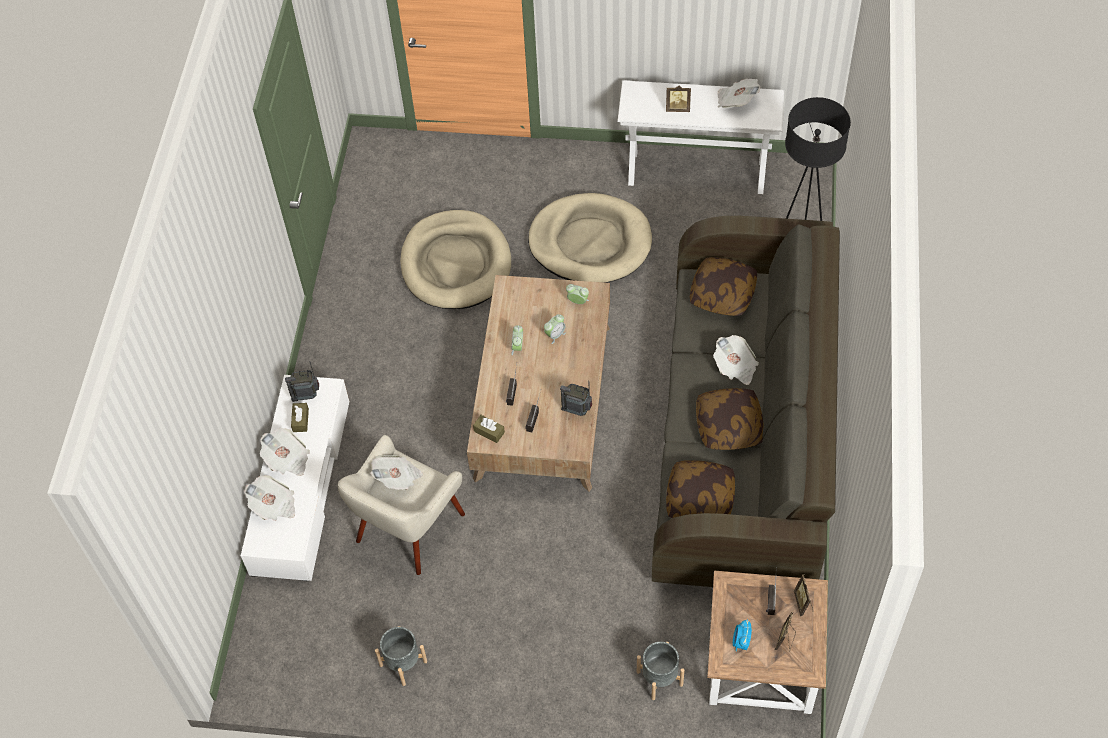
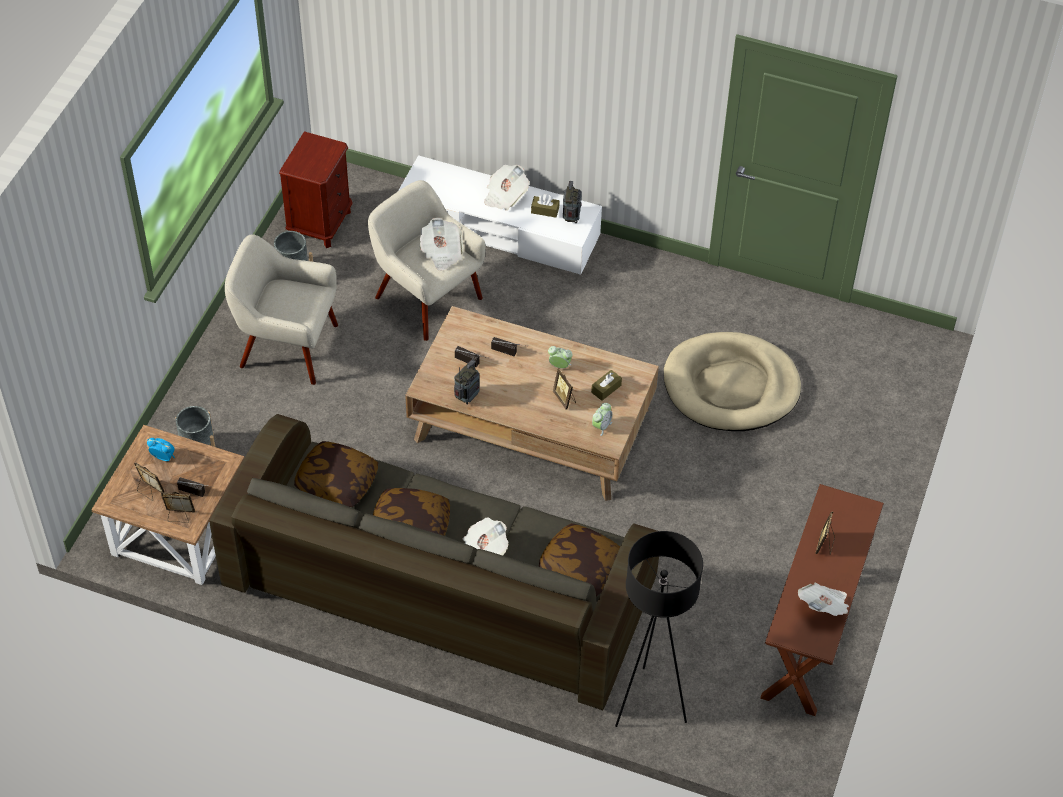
camera: 100 degrees right, 5 degrees down
newspaper [245,475,295,521] -> none
brown tissue box [473,415,505,443] -> brown tissue box moved to [591,370,622,401]
beige dog bed [528,193,652,283] -> none
alarm clock [544,314,566,344] -> picture frame [553,368,576,410]
white console table [617,81,784,194] -> brown console table [760,484,884,716]
none -> beige armchair [225,234,338,385]
none -> brown nightstand [279,131,353,248]

